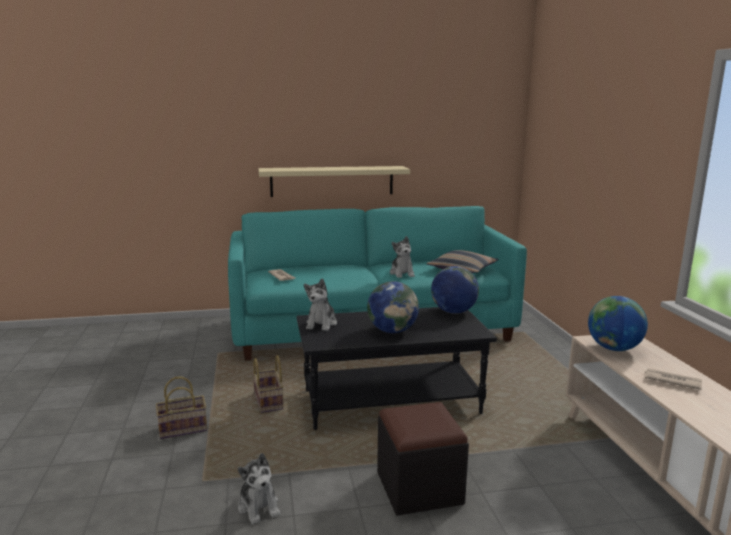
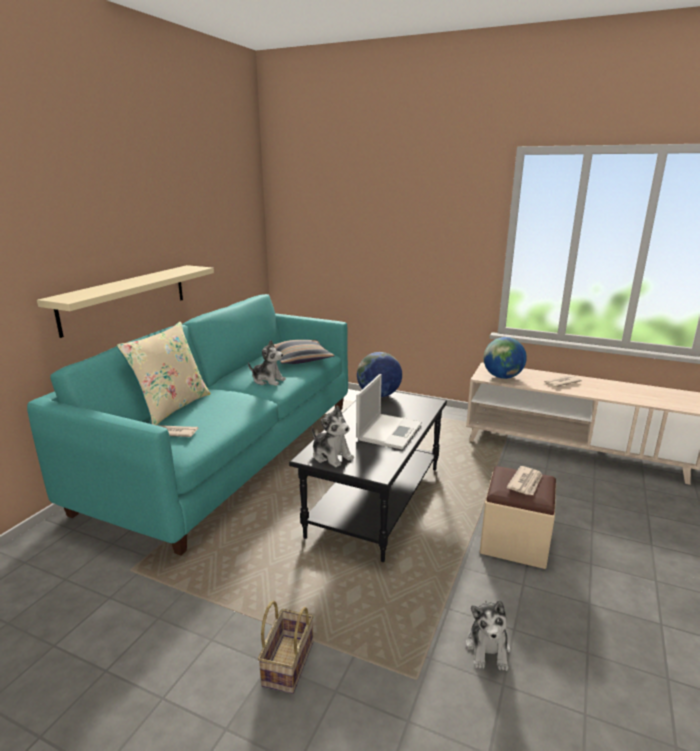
camera: 55 degrees left, 5 degrees up
plush toy [238,453,280,524] -> plush toy turned 90 degrees clockwise [466,600,511,671]
basket [253,355,283,413] -> none
globe [367,281,419,333] -> laptop [356,374,422,450]
black ottoman [377,402,469,516] -> beige ottoman [480,466,556,569]
none -> beige pillow [117,322,211,425]
none -> newspaper [507,466,542,495]

